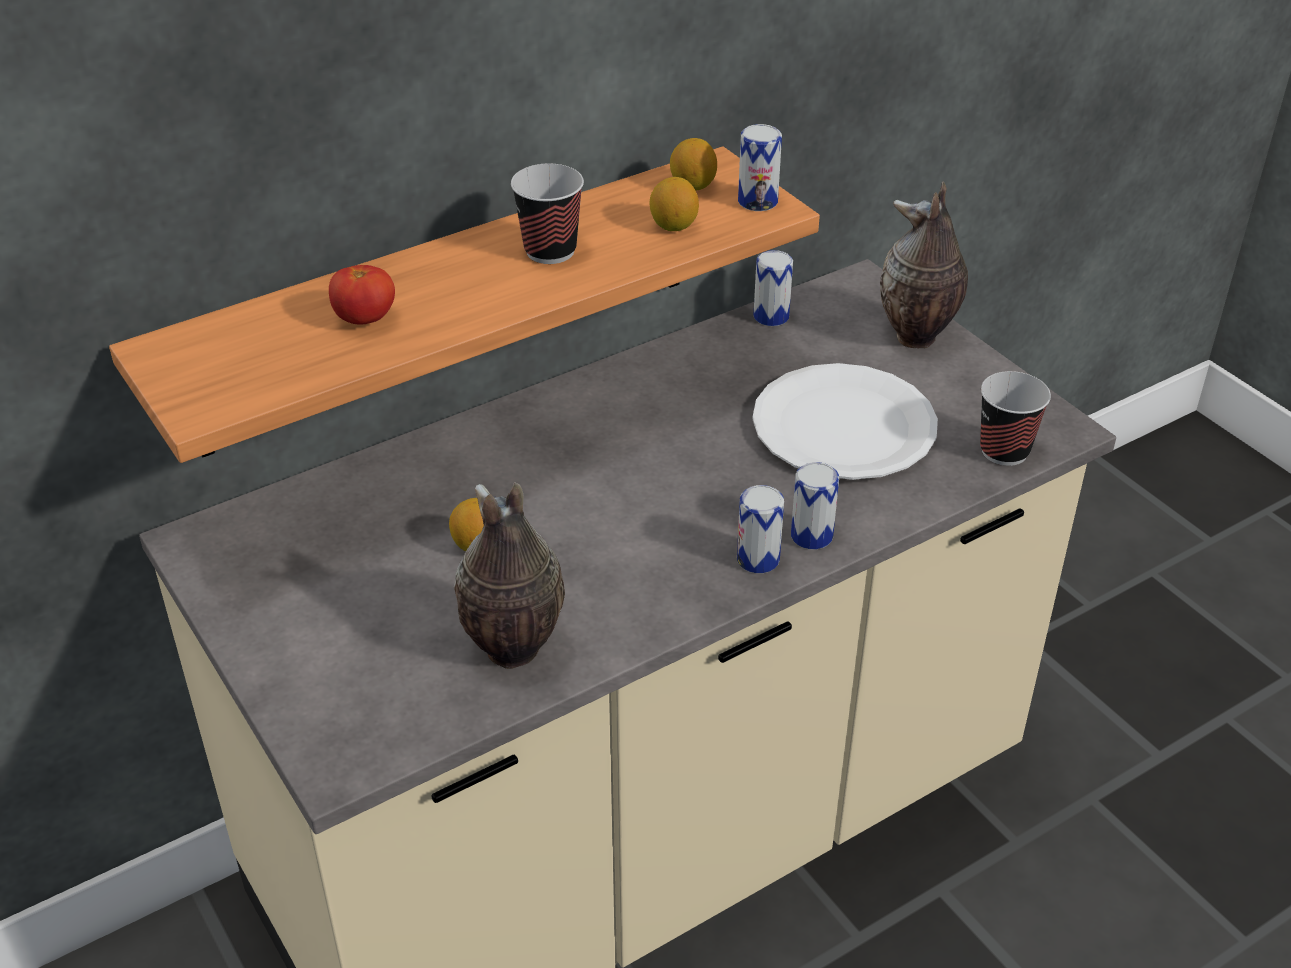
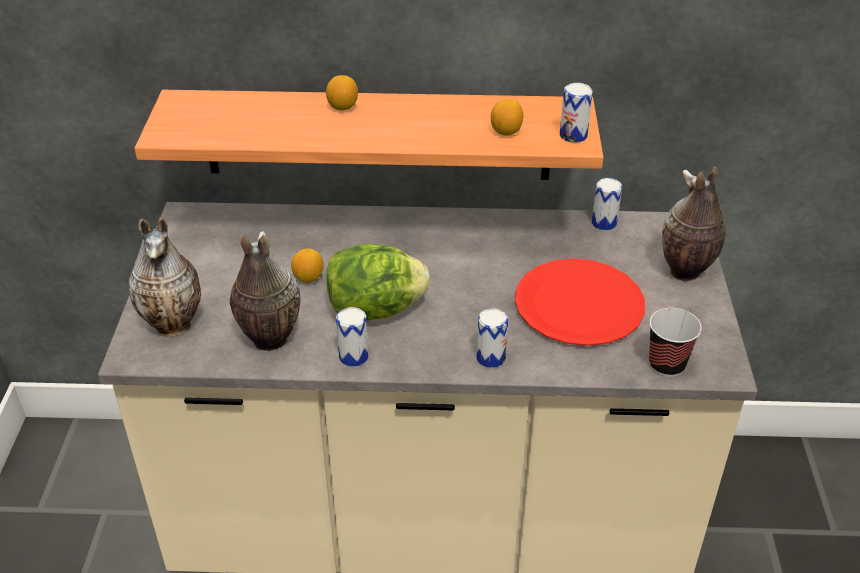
camera: 35 degrees right, 0 degrees up
tomato [329,265,395,325] -> none
cup [511,164,584,264] -> none
lemon [670,138,717,191] -> lemon moved to [326,75,358,111]
can [737,485,784,573] -> can moved to [336,307,368,367]
white plate [752,363,938,480] -> red plate [515,258,645,346]
none -> vase [129,218,201,337]
none -> lettuce [327,244,430,321]

